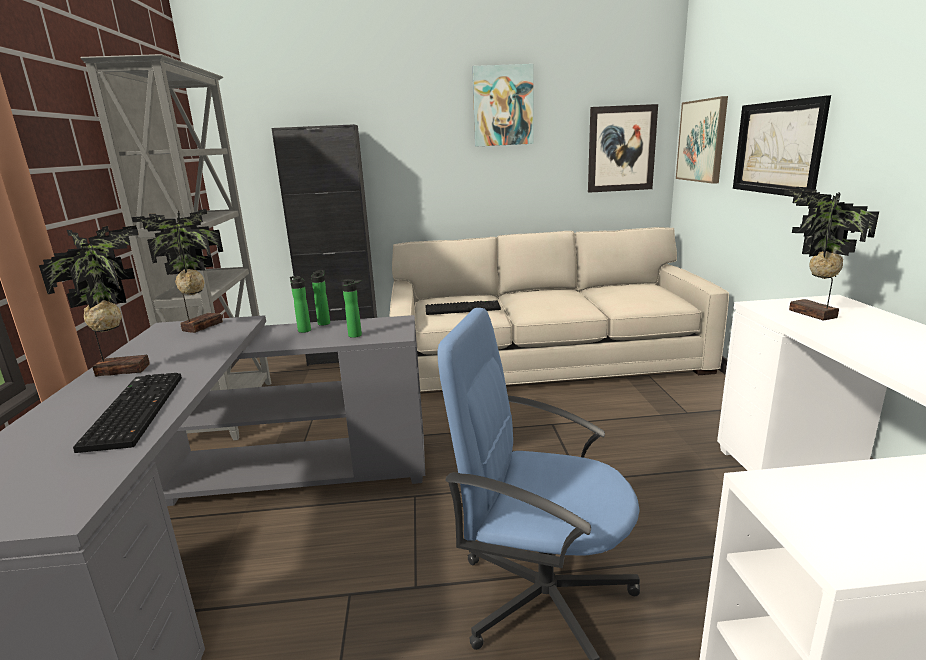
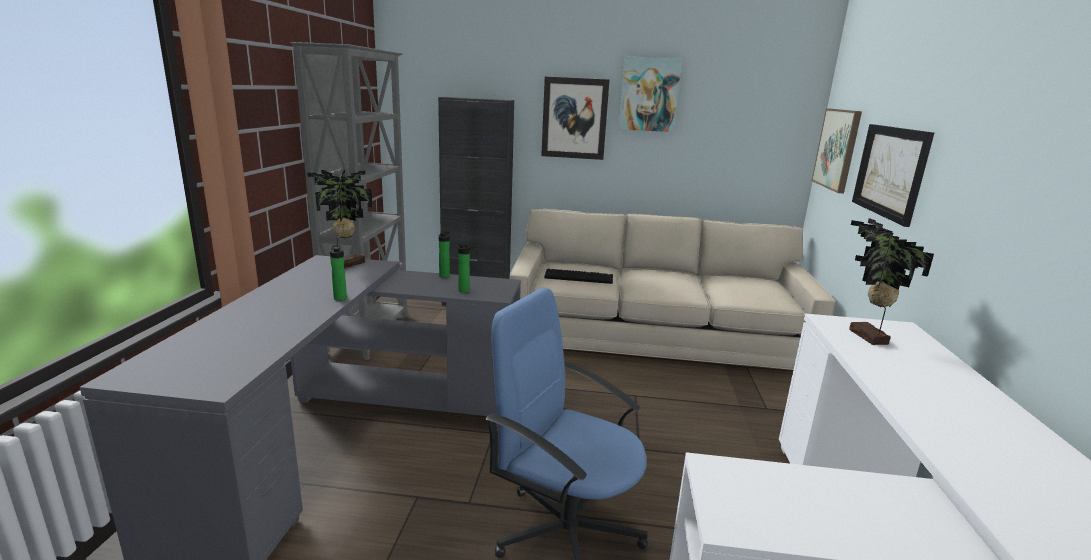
camera: 10 degrees right, 0 degrees up
potted plant [39,225,150,377] -> none
keyboard [73,373,182,453] -> none
bottle [290,276,311,333] -> bottle moved to [330,245,347,301]
picture [588,104,658,193] -> picture moved to [541,77,610,160]

